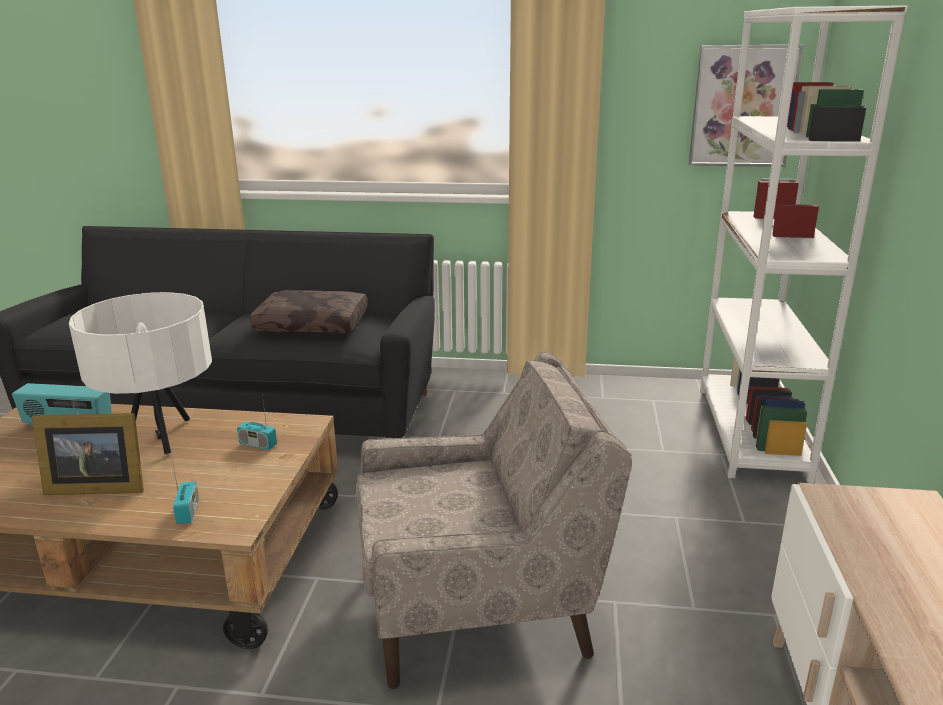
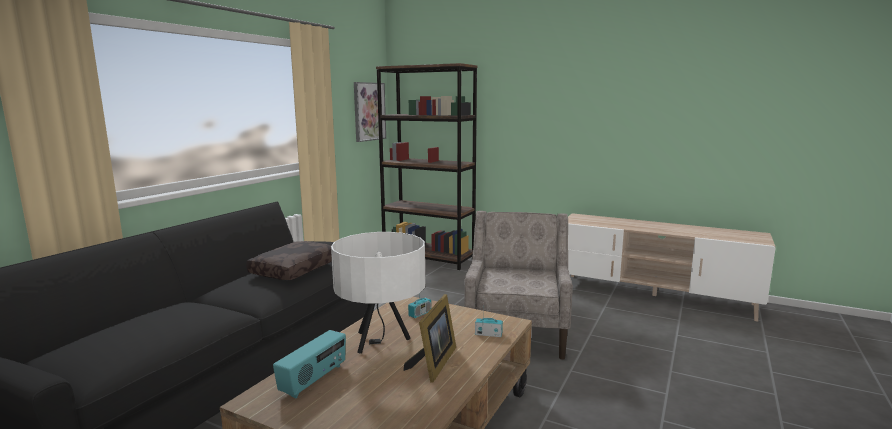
camera: 70 degrees left, 10 degrees down
white bookcase [700,5,908,483] -> brown bookcase [376,63,478,270]

